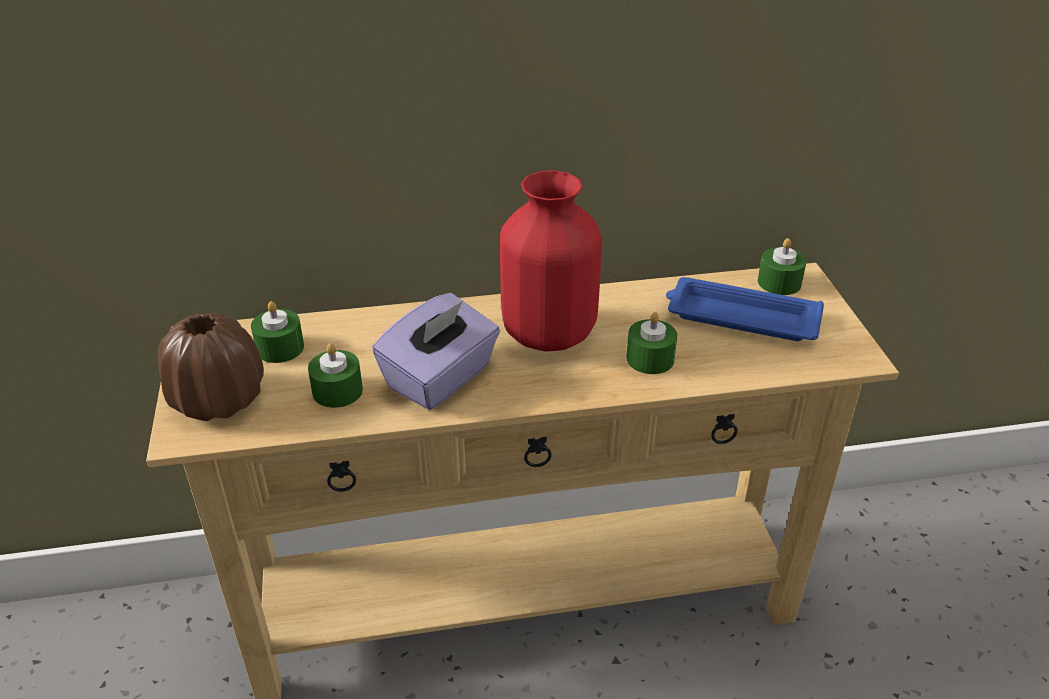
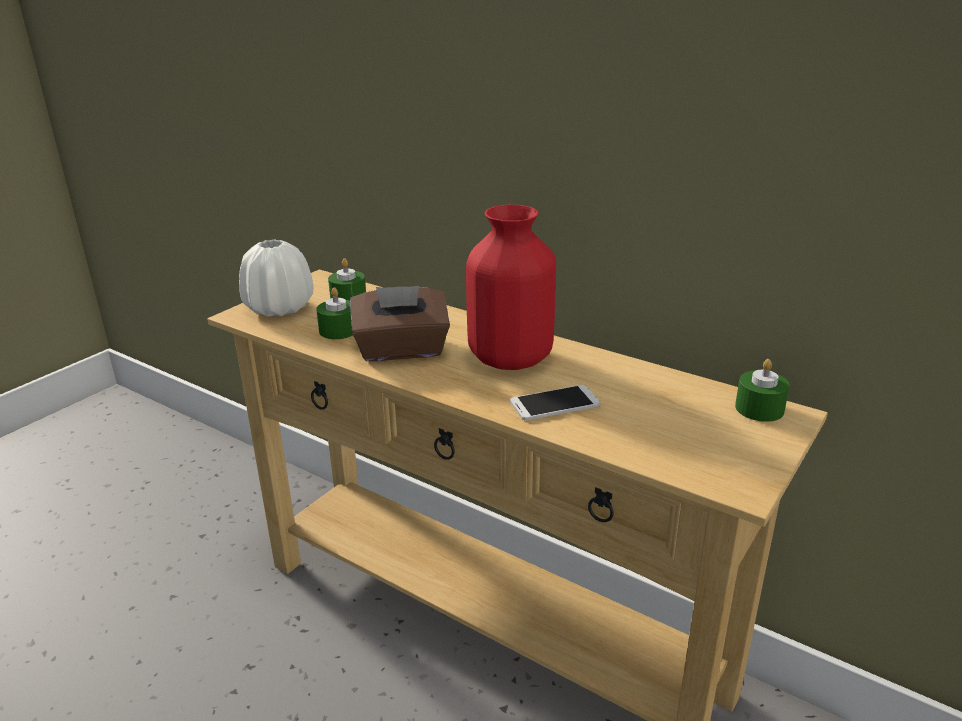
camera: 45 degrees right, 10 degrees down
brown vase [158,313,264,421] -> white vase [239,239,314,317]
purple tissue box [372,293,500,410] -> brown tissue box [350,286,450,361]
green candle [626,312,677,374] -> phone [510,385,601,421]
blue tray [666,277,824,341] -> none

